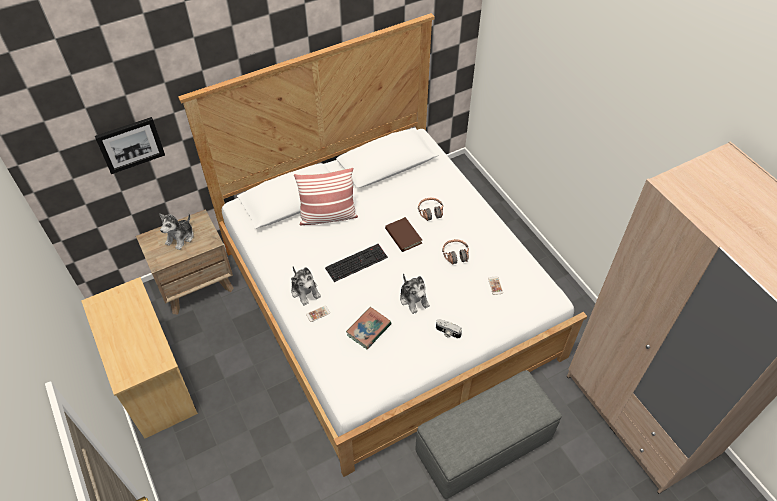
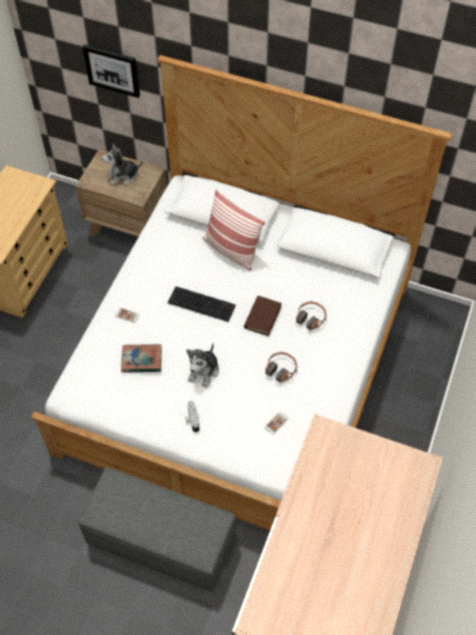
camera: 50 degrees right, 5 degrees up
plush toy [291,267,321,306] -> none

